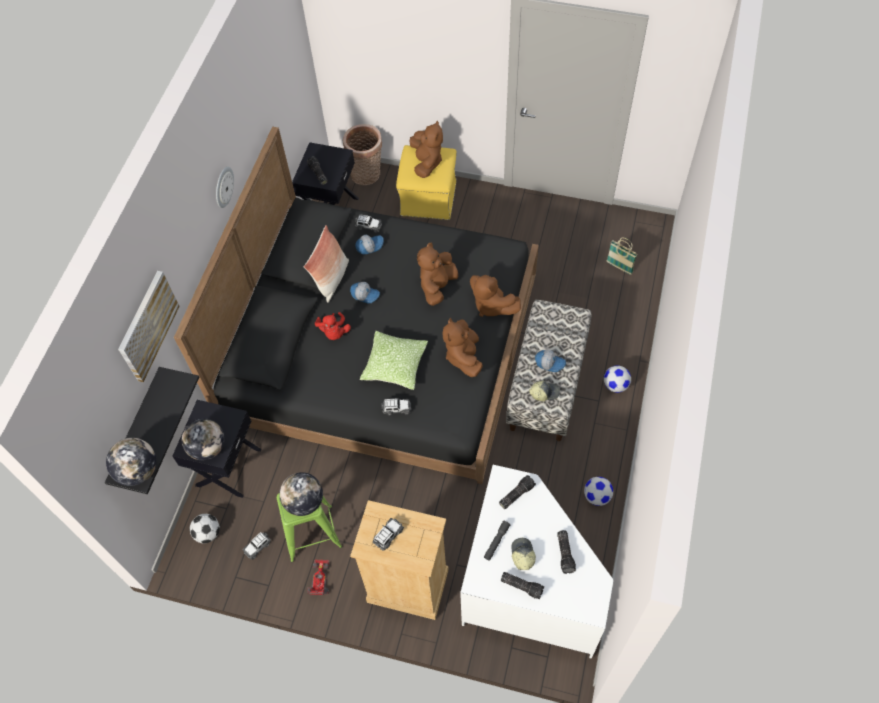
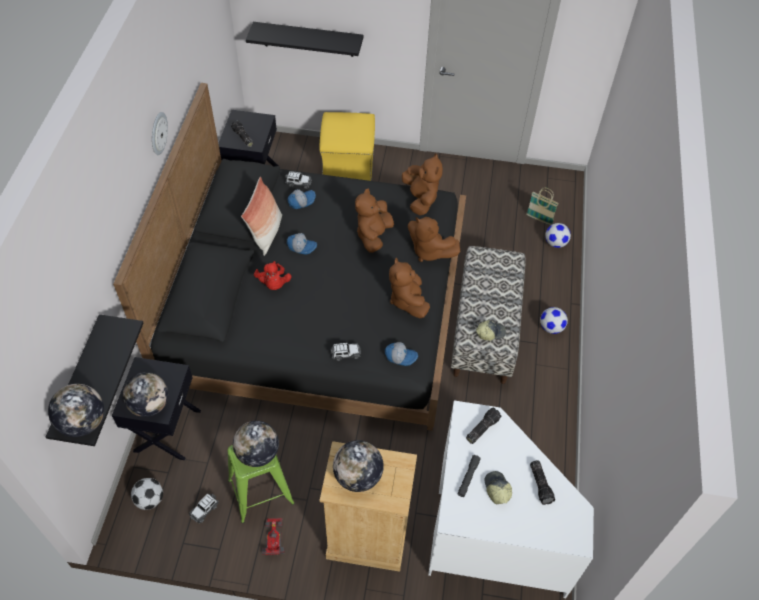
camera: 10 degrees left, 5 degrees down
picture [118,271,180,382] -> none
basket [343,124,382,185] -> none
pillow [360,331,428,390] -> none
toy car [373,518,404,550] -> globe [333,440,384,492]
brown plush toy [409,121,443,178] -> brown plush toy moved to [402,153,443,215]
flashlight [501,572,544,599] -> none
cap [535,350,566,372] -> cap moved to [385,342,418,366]
football [584,477,613,506] -> football moved to [545,223,571,248]
none -> black shelf [246,22,364,57]

